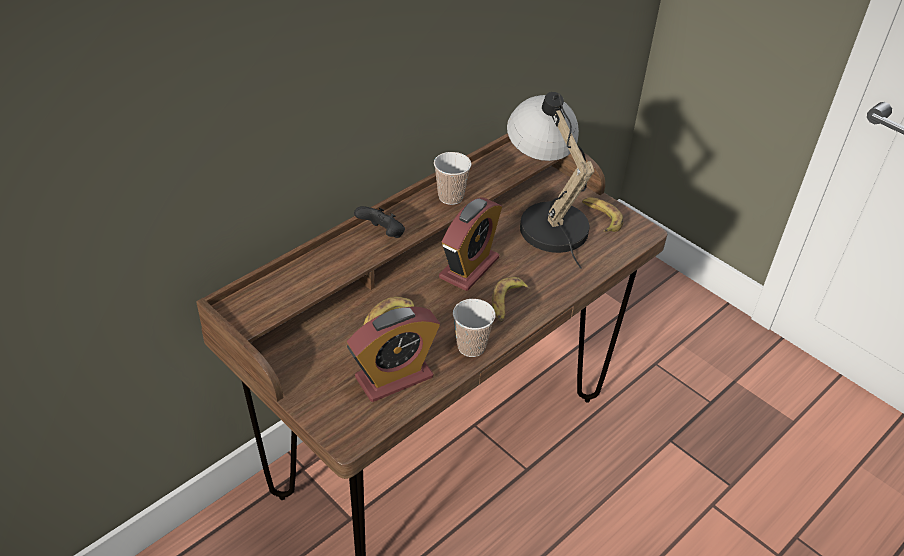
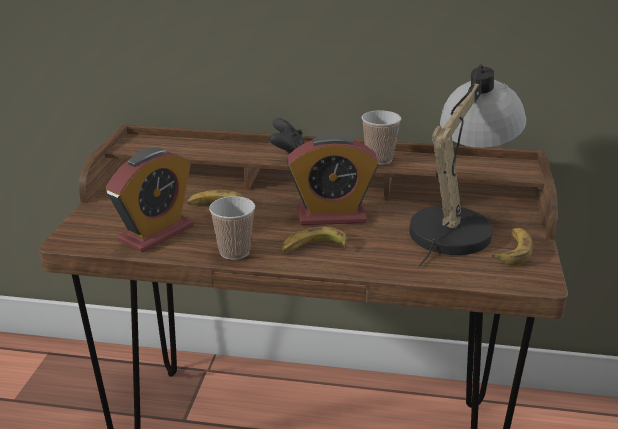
camera: 55 degrees right, 15 degrees down
alarm clock [347,306,440,402] -> alarm clock turned 75 degrees counterclockwise [106,148,194,253]

